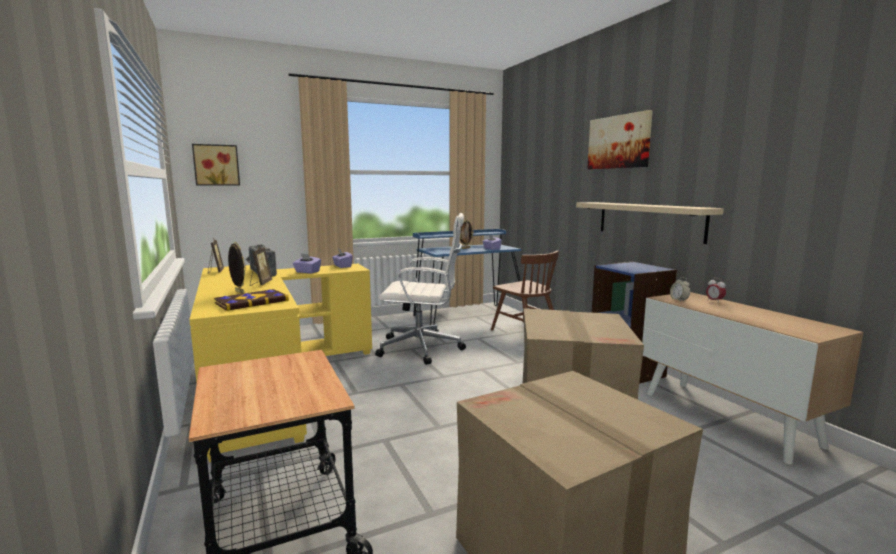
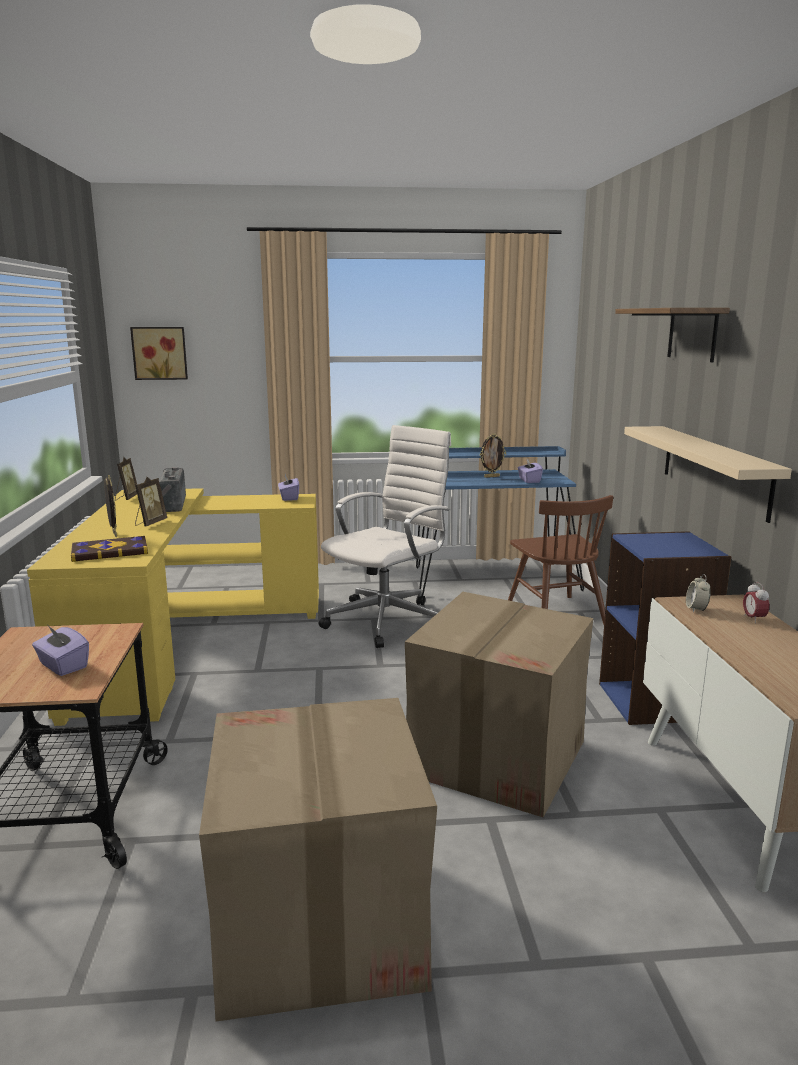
camera: 20 degrees right, 5 degrees up
purple tissue box [293,253,321,273] -> purple tissue box moved to [32,626,89,676]
white office chair [375,213,466,365] -> white office chair turned 75 degrees counterclockwise [319,425,451,648]
picture [587,110,653,169] -> shelf [615,308,730,362]

